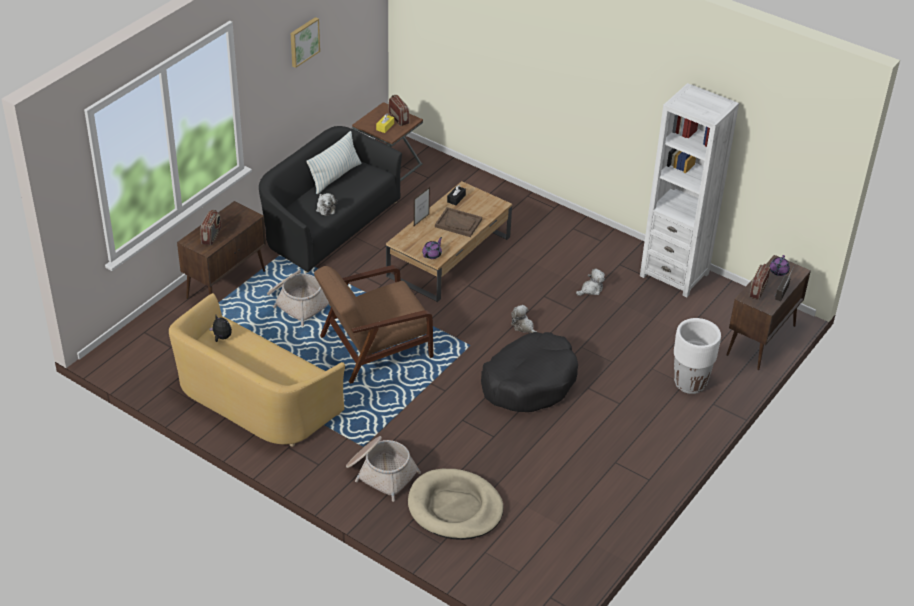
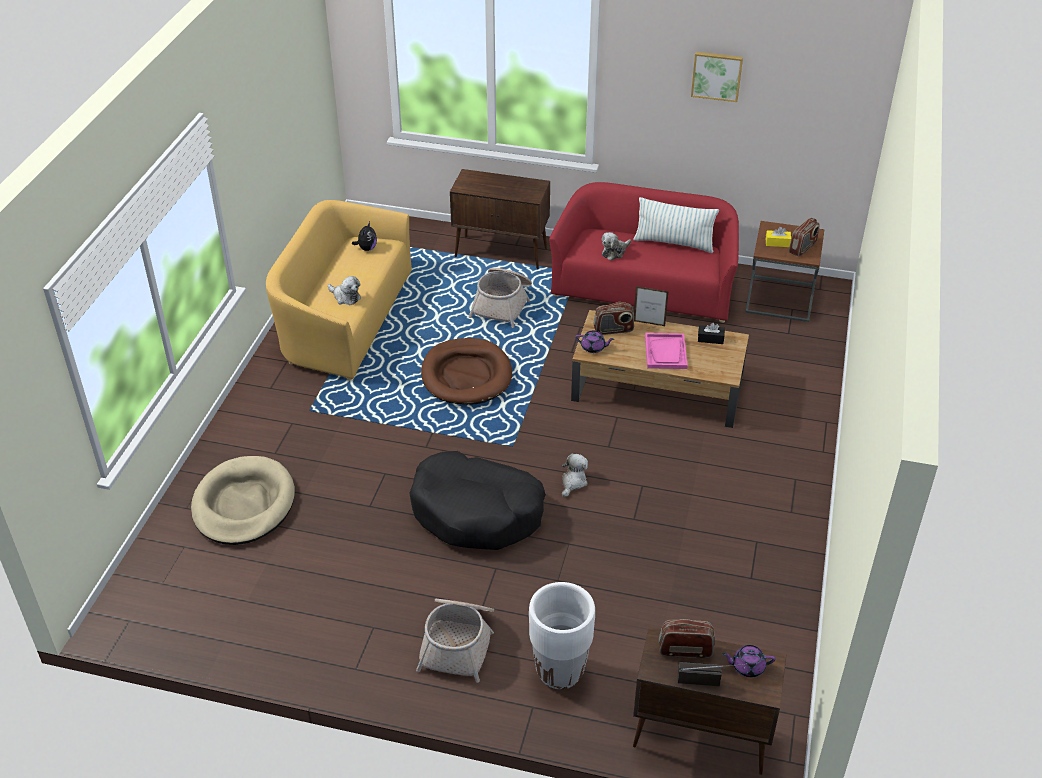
camera: 70 degrees right, 0 degrees up
radio [200,210,221,246] -> radio moved to [594,302,634,335]
black sofa [259,126,402,273] -> red sofa [549,182,739,323]
brown armchair [314,265,434,384] -> brown dog bed [421,338,512,405]
basket [346,436,421,502] -> basket moved to [416,599,494,683]
brown tray [435,207,482,237] -> pink tray [645,333,688,369]
plush toy [576,269,605,296] -> plush toy moved to [328,276,361,305]
white bookcase [640,83,739,297] -> none

